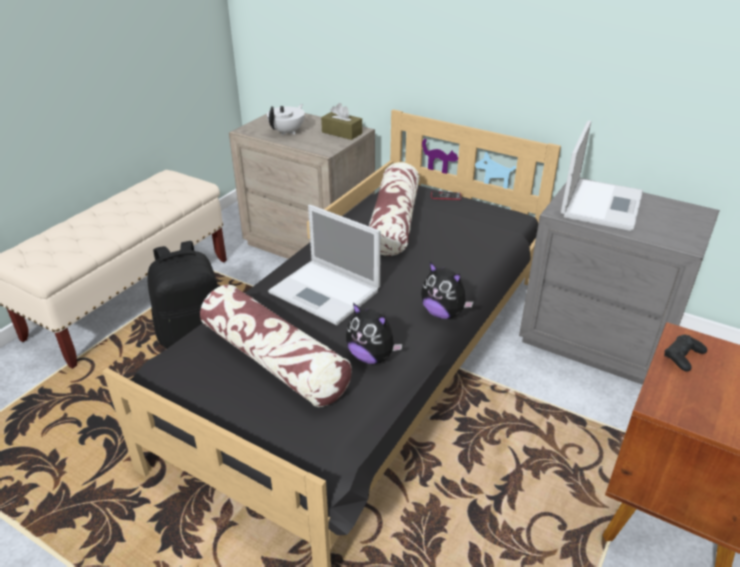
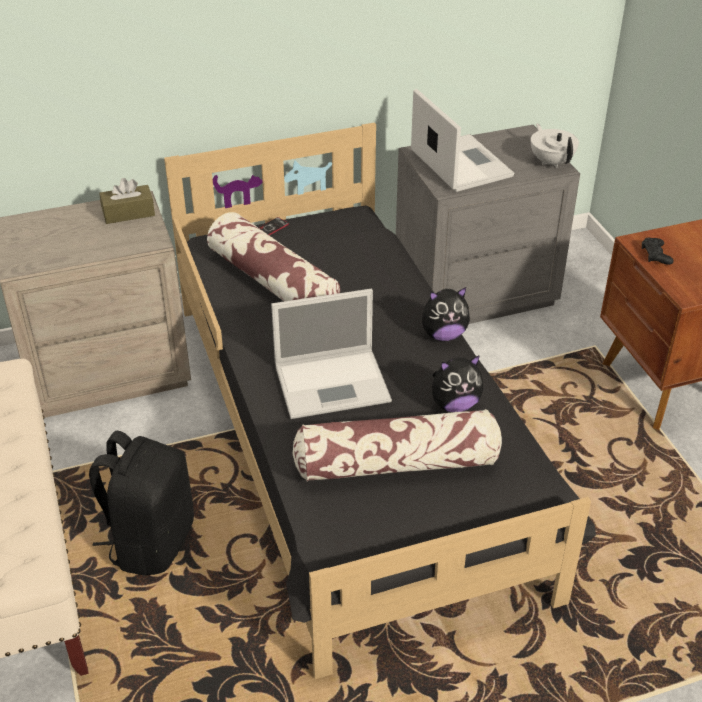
camera: 50 degrees left, 5 degrees up
white teapot [267,104,305,135] -> white teapot moved to [531,124,579,168]

